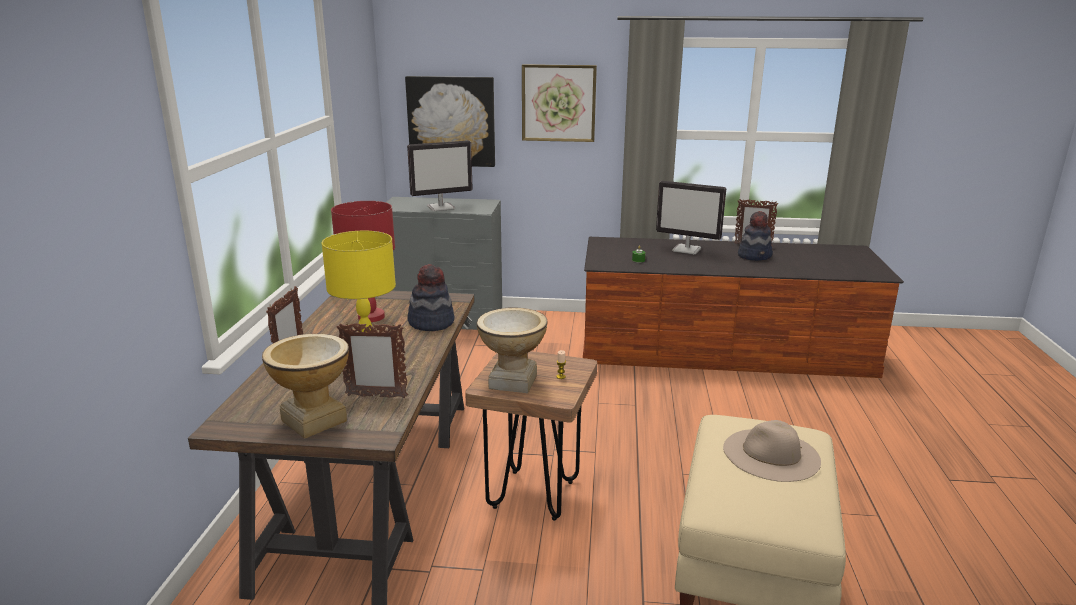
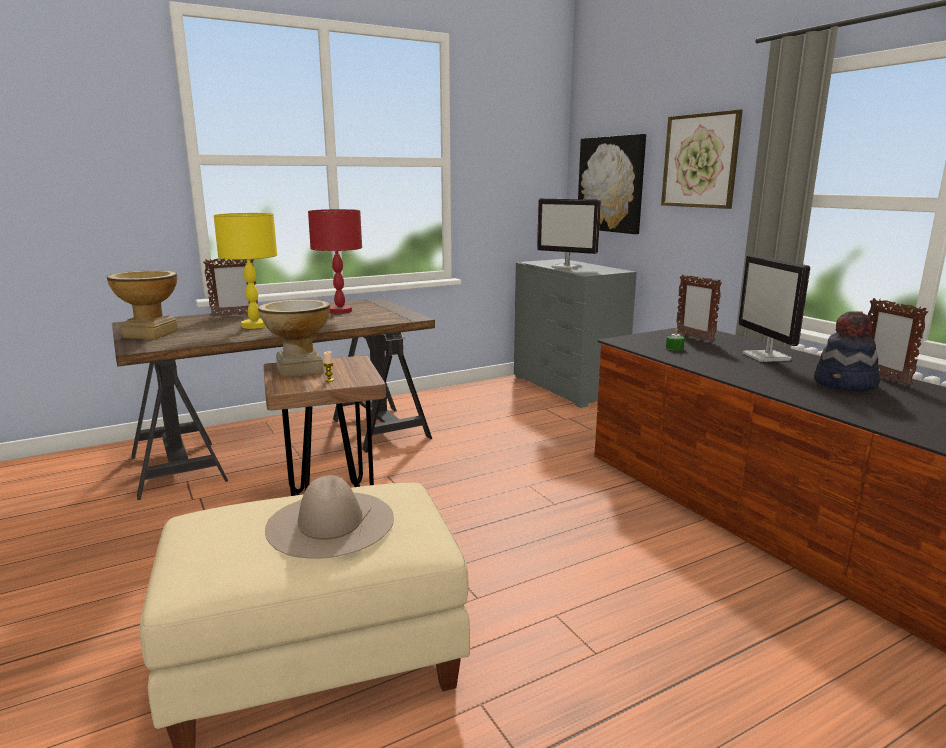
camera: 55 degrees right, 5 degrees down
picture frame [336,323,408,398] -> picture frame moved to [677,274,722,342]
hat [407,264,454,331] -> none

